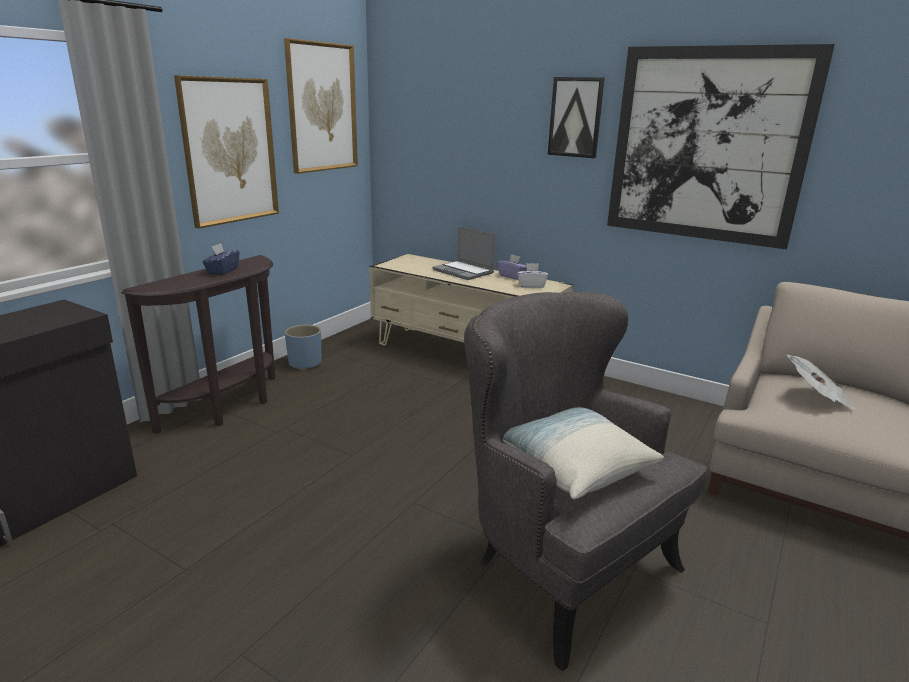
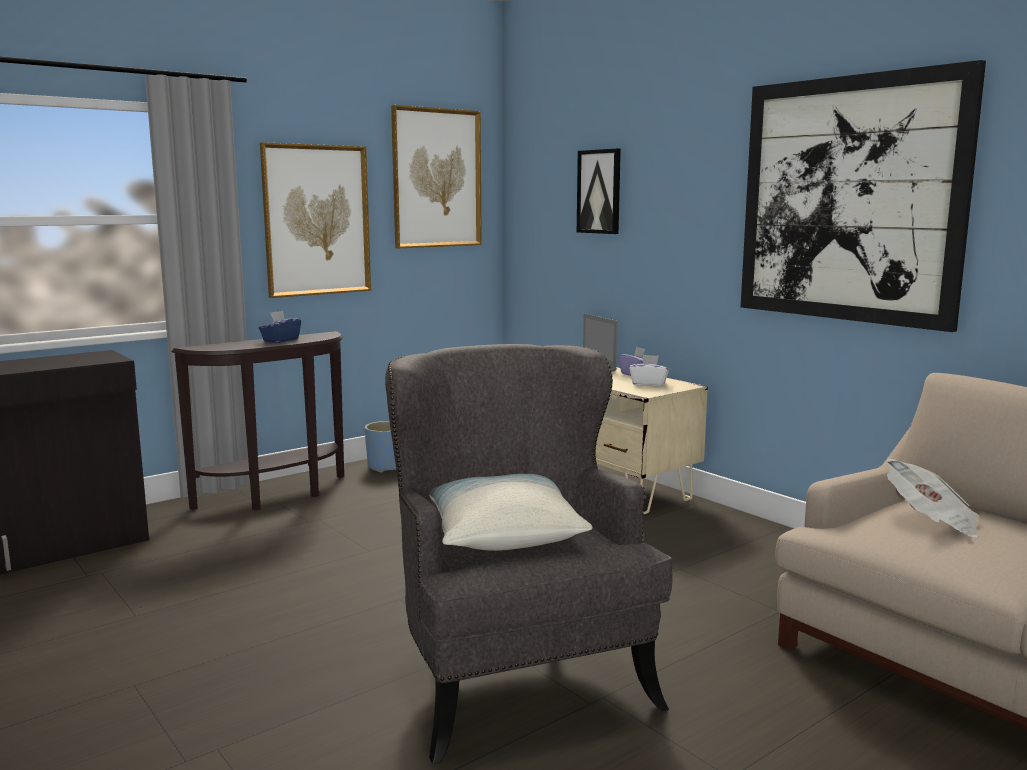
camera: 20 degrees right, 10 degrees down
picture [548,77,605,158] -> picture moved to [577,149,621,234]

